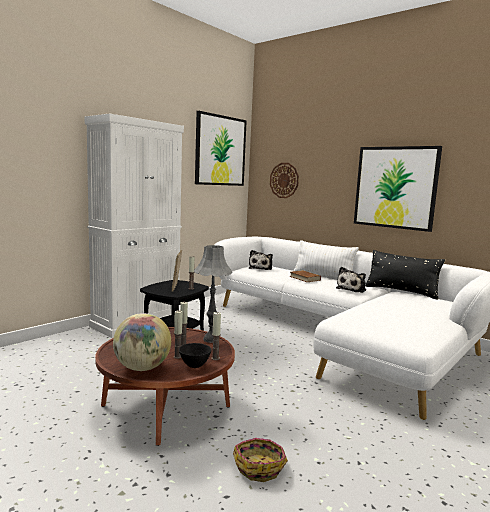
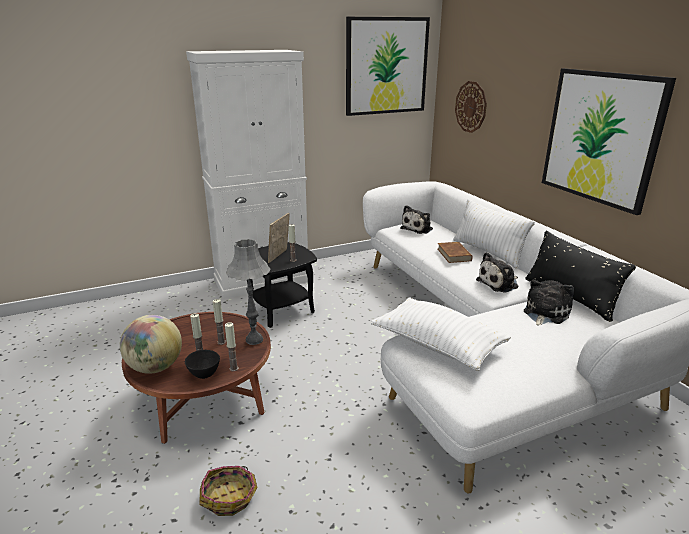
camera: 25 degrees right, 15 degrees up
none -> white pillow [371,298,511,371]
none -> plush toy [524,280,574,326]

